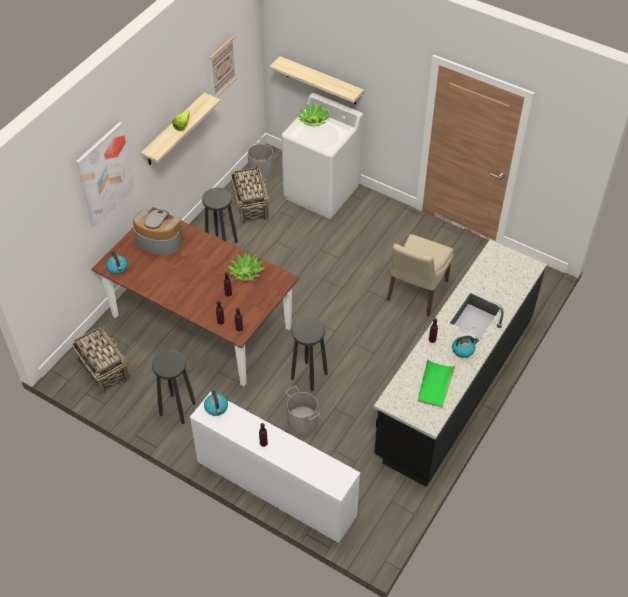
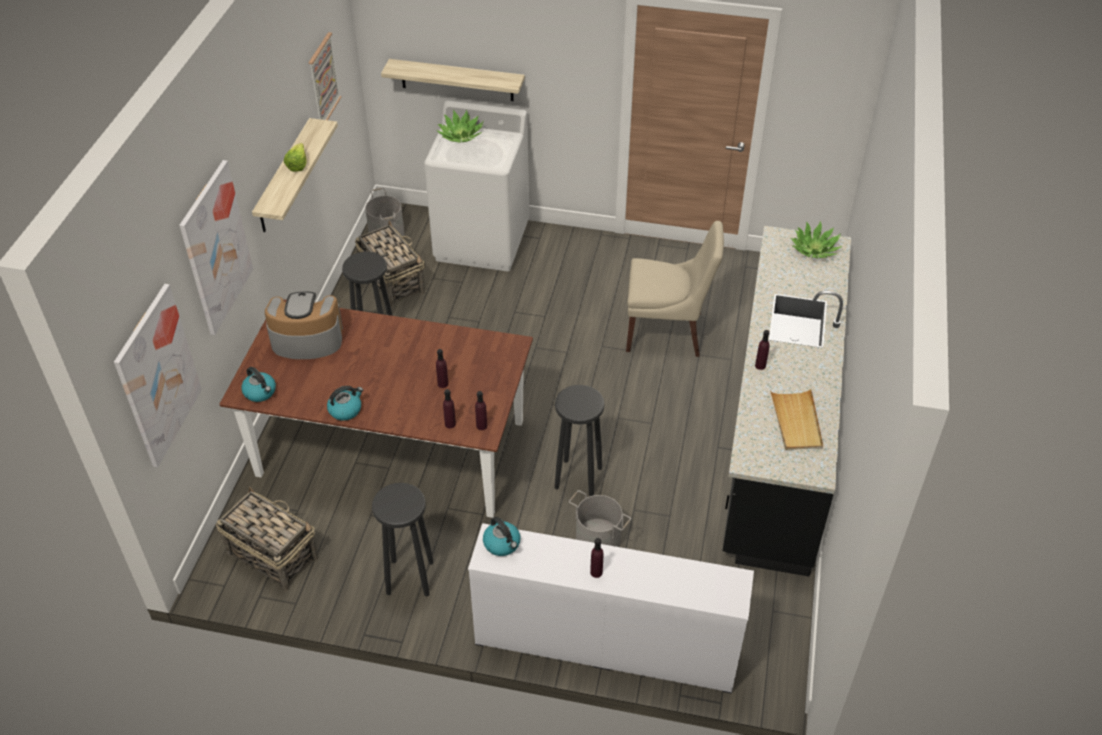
camera: 20 degrees left, 5 degrees down
potted plant [228,252,265,281] -> potted plant moved to [790,221,842,258]
beige chair [387,234,453,316] -> beige chair turned 90 degrees counterclockwise [626,221,724,357]
green tray [418,359,456,408] -> beige tray [770,389,823,450]
kettle [452,336,479,358] -> kettle moved to [327,386,363,421]
none -> picture [114,284,202,468]

